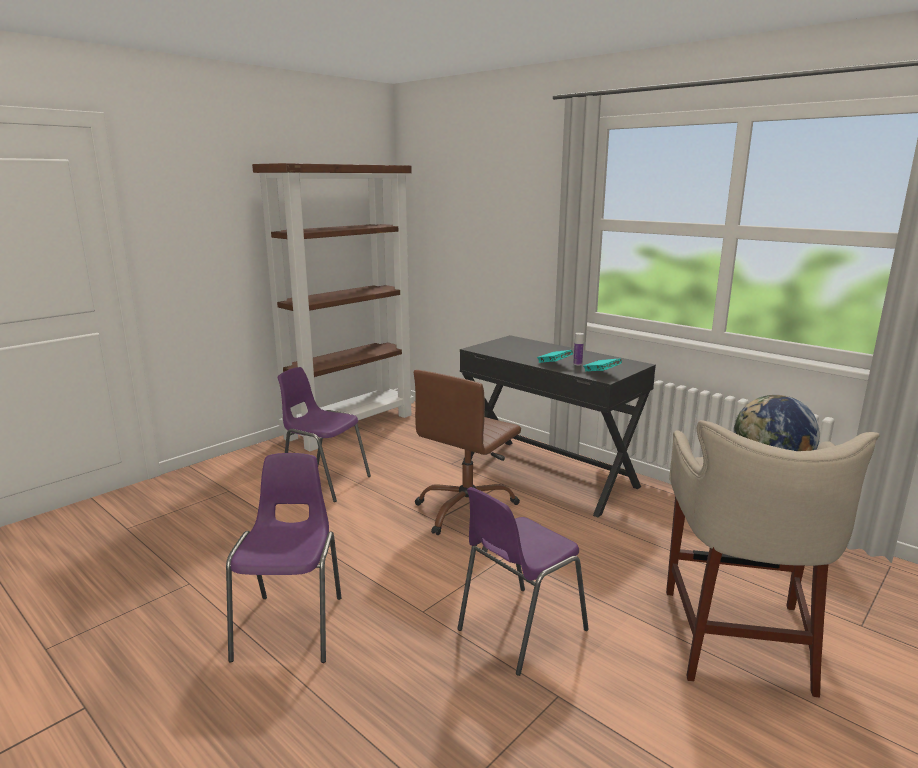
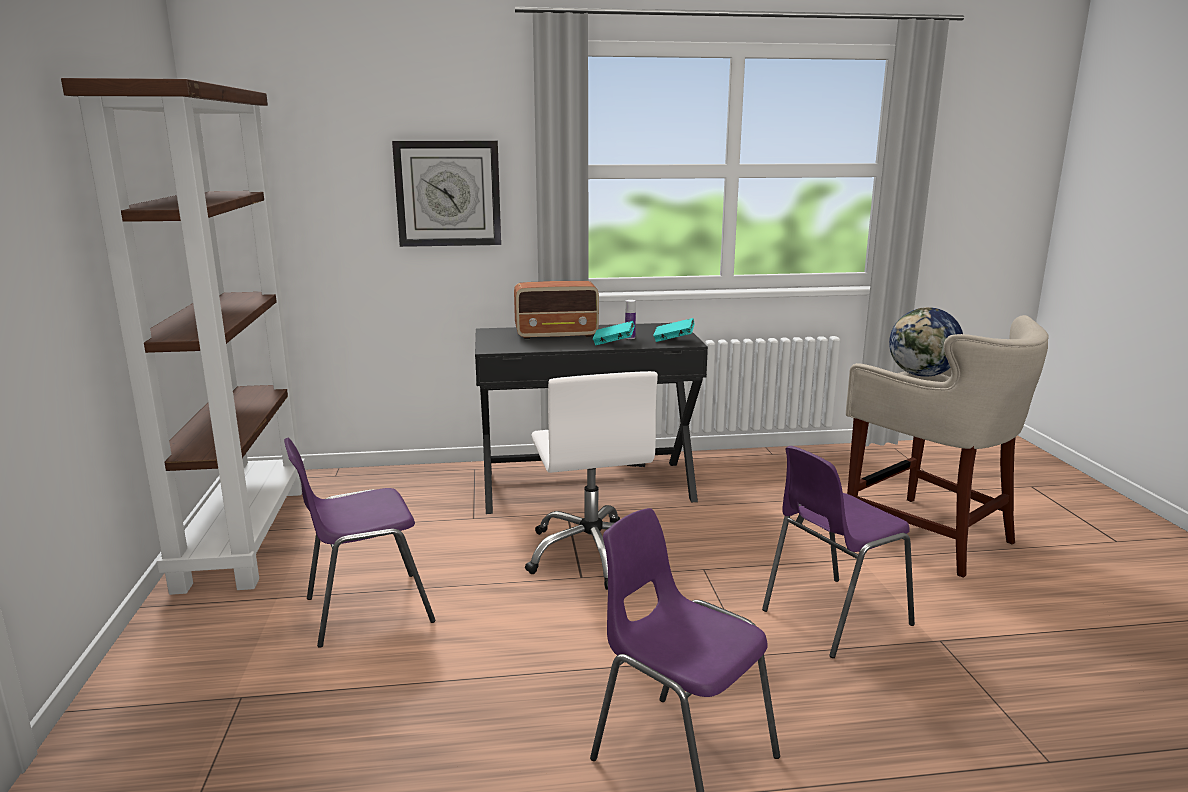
camera: 50 degrees left, 0 degrees up
brown office chair [414,370,521,535] -> white office chair [525,371,658,590]
purple chair [457,487,589,676] -> purple chair turned 60 degrees clockwise [762,446,915,658]
none -> wall clock [392,141,501,247]
none -> radio [514,281,599,339]

